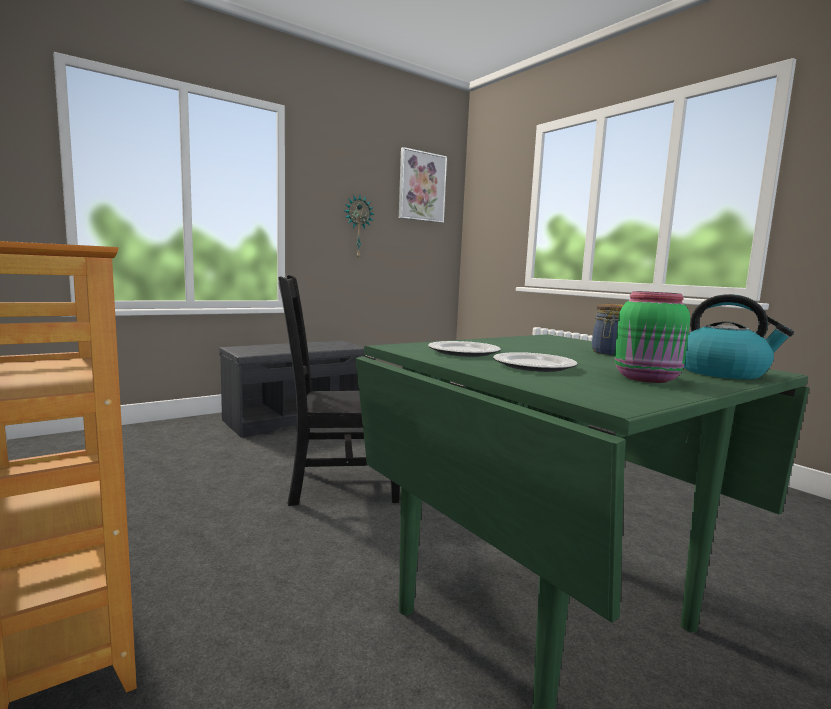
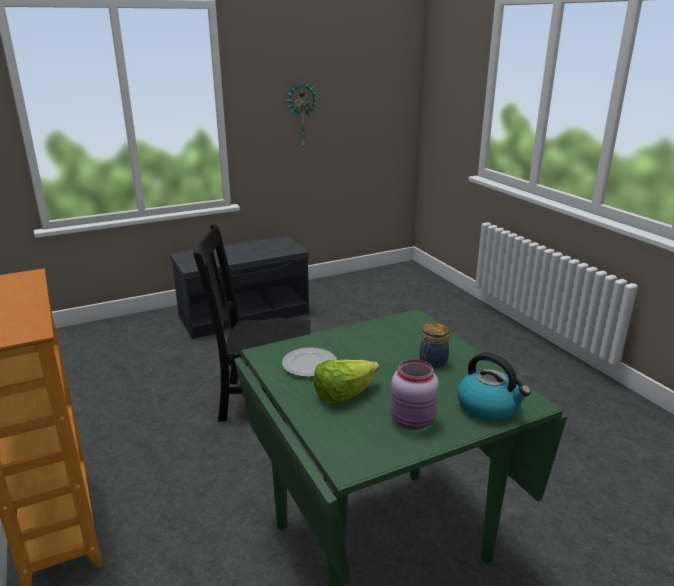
camera: 10 degrees right, 15 degrees up
picture [399,147,447,223] -> none
plate [493,352,578,372] -> lettuce [314,360,379,405]
green jar [615,291,690,383] -> pink jar [390,359,439,430]

